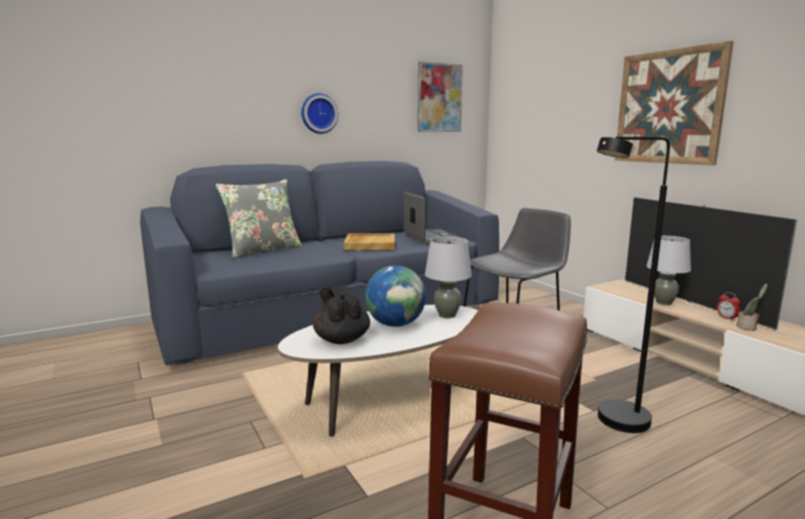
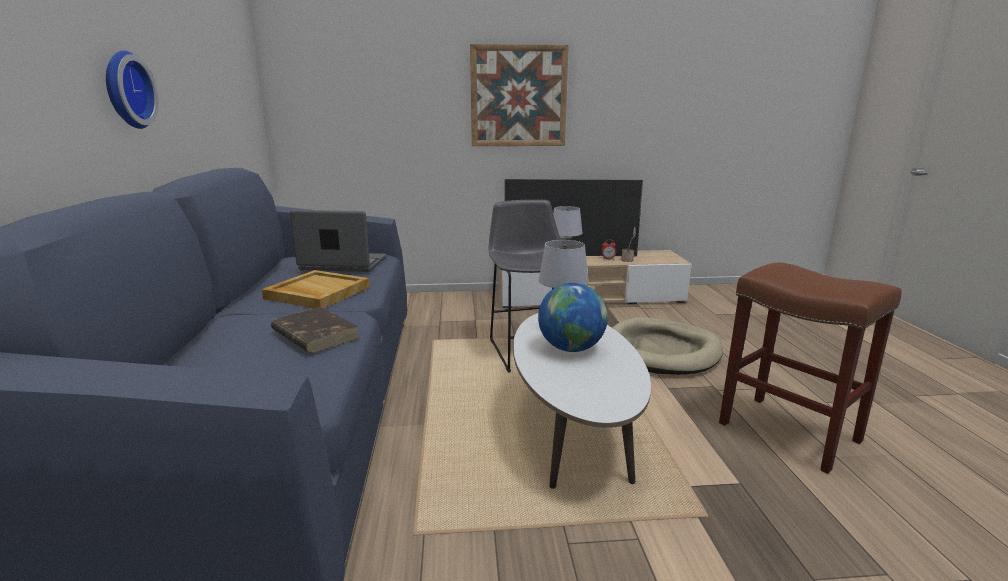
camera: 65 degrees left, 5 degrees up
grey pillow [216,179,303,258] -> none
black teapot [313,285,370,344] -> none
picture [417,61,463,132] -> none
black floor lamp [597,136,670,433] -> beige dog bed [612,317,723,375]
none -> brown book [271,307,359,353]

